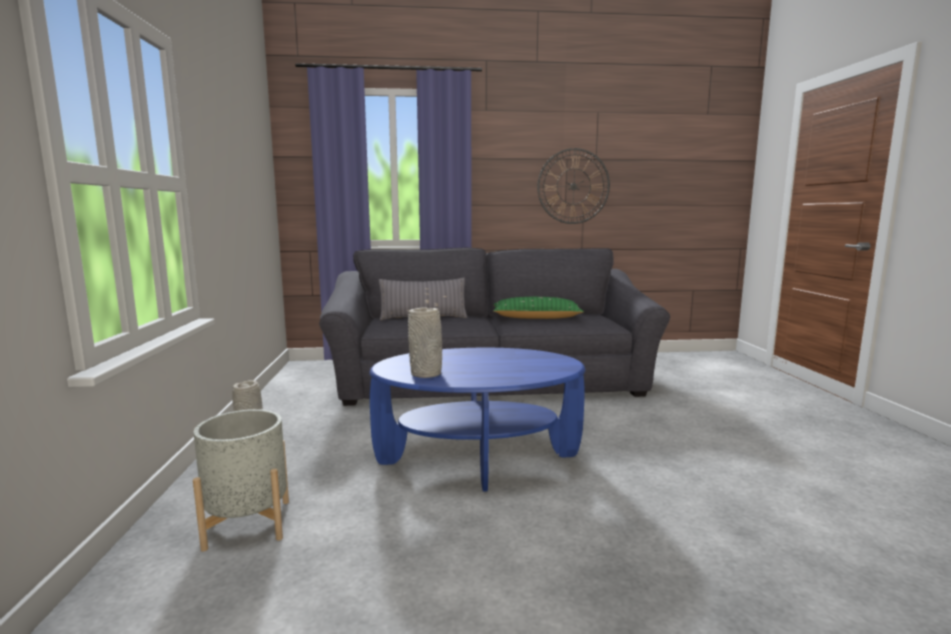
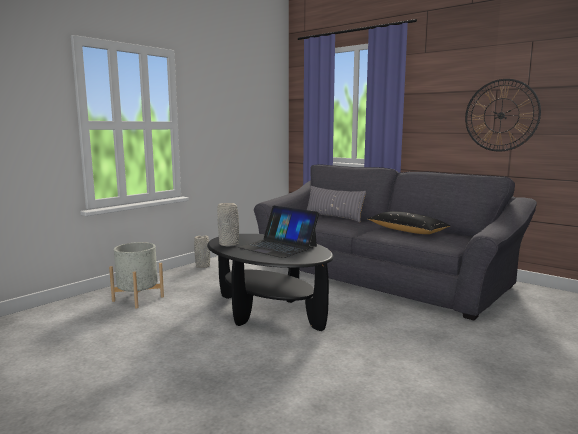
camera: 45 degrees right, 0 degrees up
blue coffee table [369,348,585,492] -> black coffee table [207,234,334,331]
green pillow [493,297,584,319] -> black pillow [367,211,450,234]
none -> laptop [238,206,319,258]

